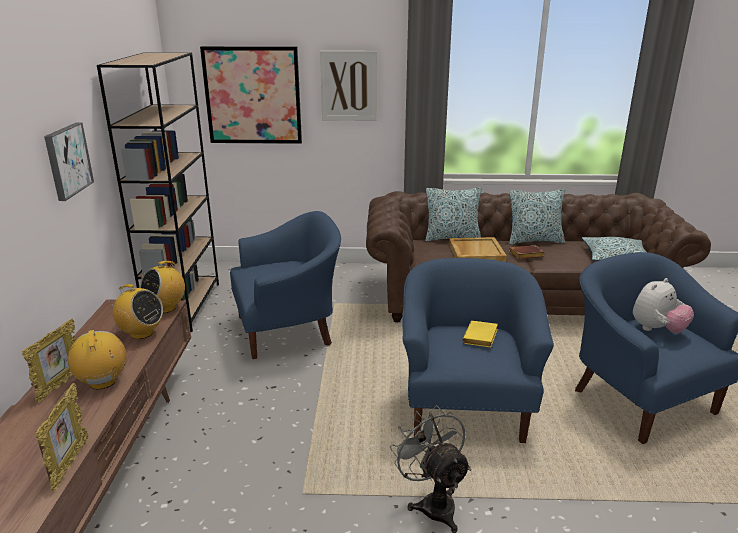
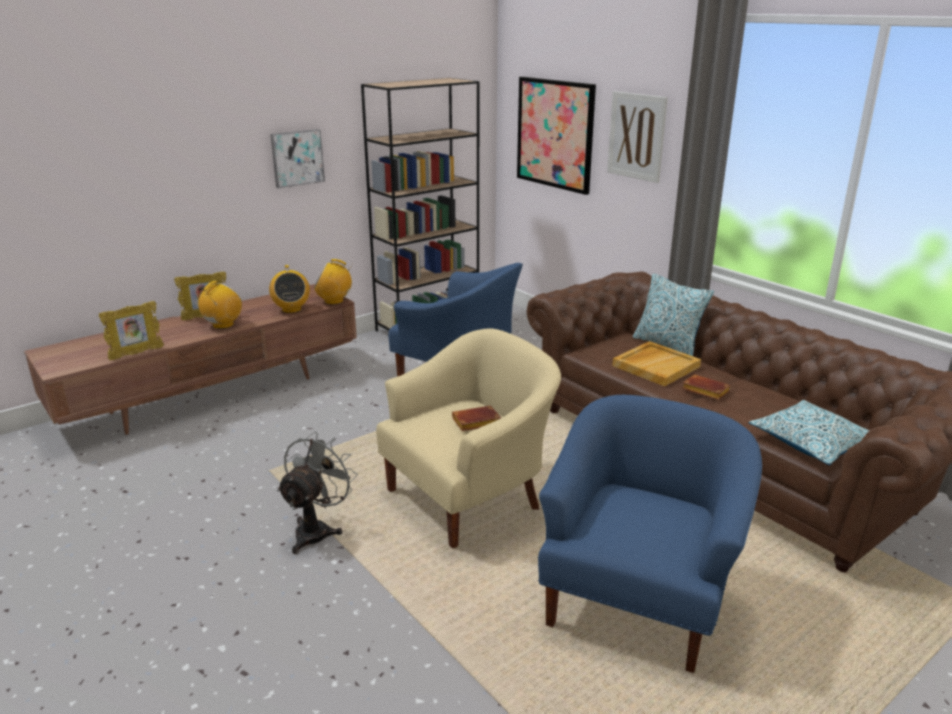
camera: 50 degrees right, 0 degrees up
blue armchair [402,258,554,443] -> beige armchair [376,329,561,549]
yellow book [462,321,498,347] -> brown book [452,405,501,431]
pillow [509,189,565,245] -> none
plush toy [633,278,694,334] -> none

